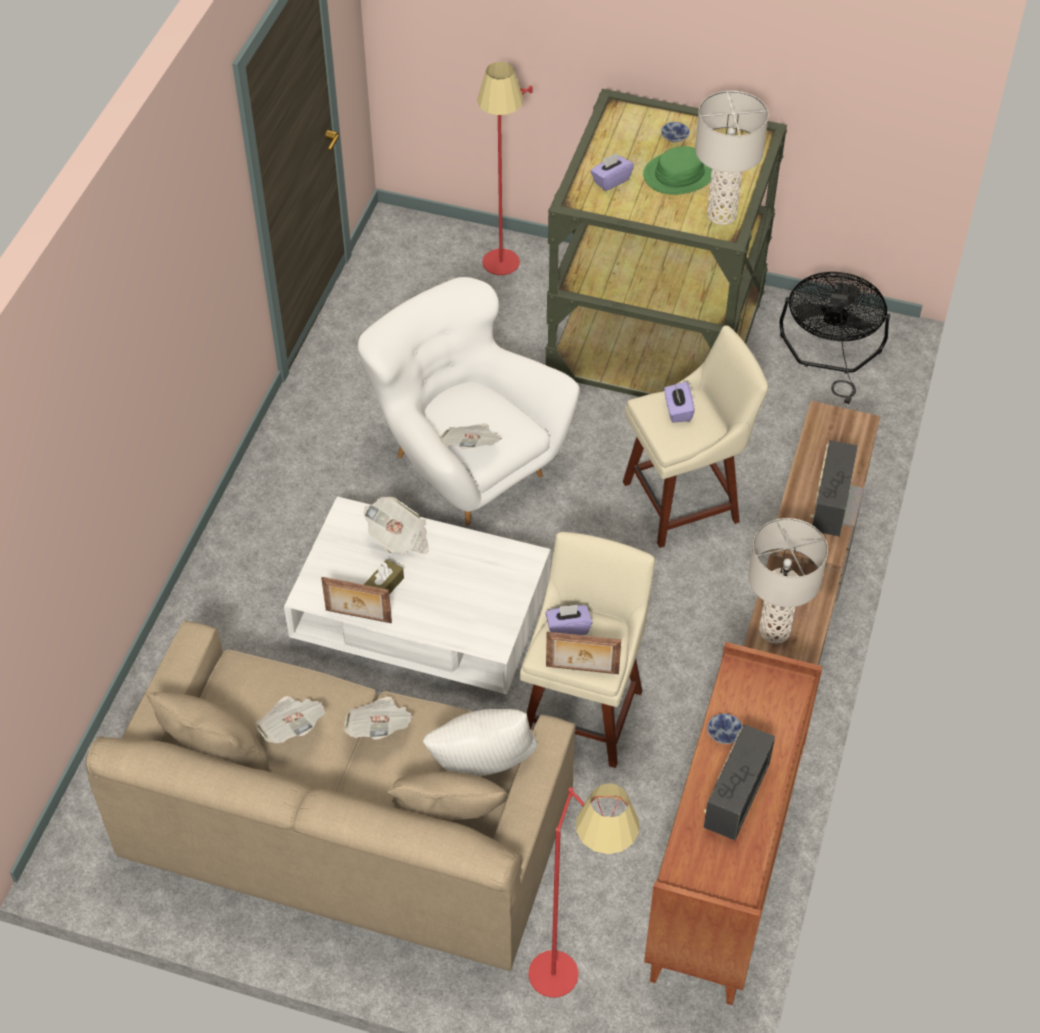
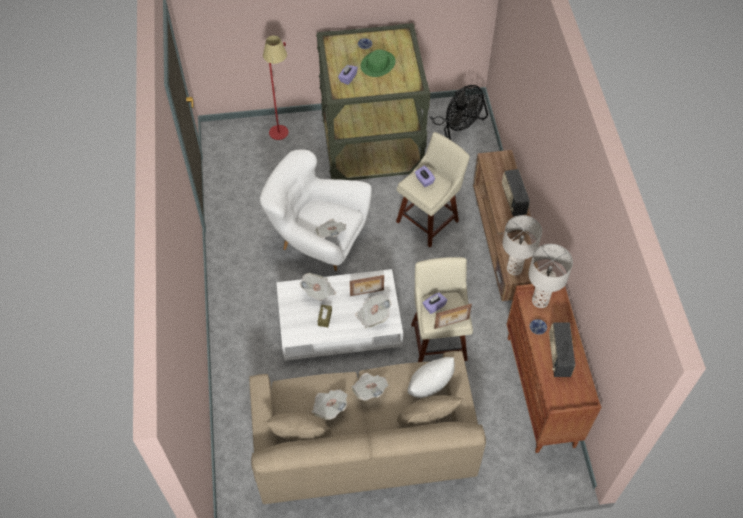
camera: 25 degrees left, 5 degrees up
picture frame [321,577,392,623] -> picture frame moved to [350,275,384,296]
red floor lamp [528,783,639,998] -> none
white table lamp [695,91,768,225] -> white table lamp moved to [528,244,573,308]
black fan [780,272,890,404] -> black fan turned 150 degrees clockwise [430,85,488,140]
none -> newspaper [355,294,392,328]

